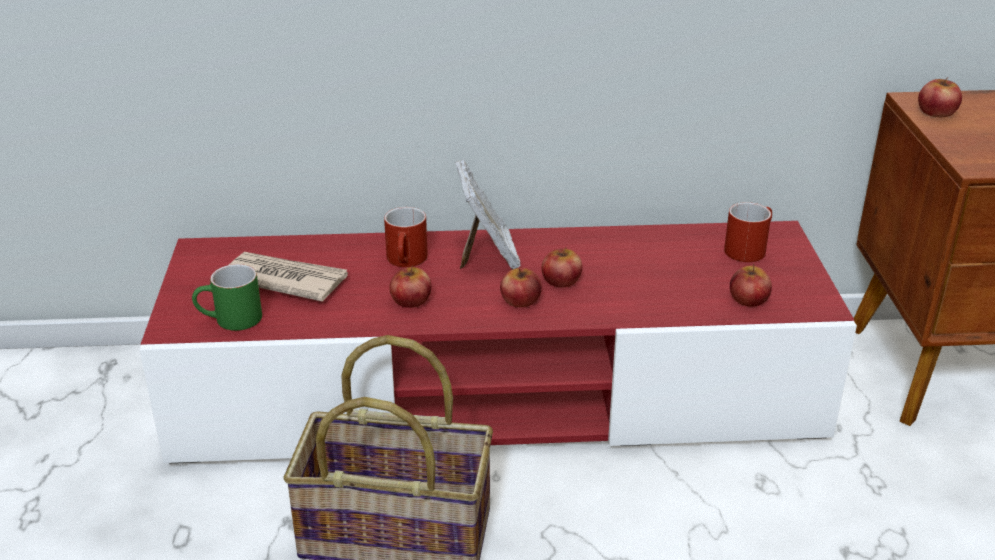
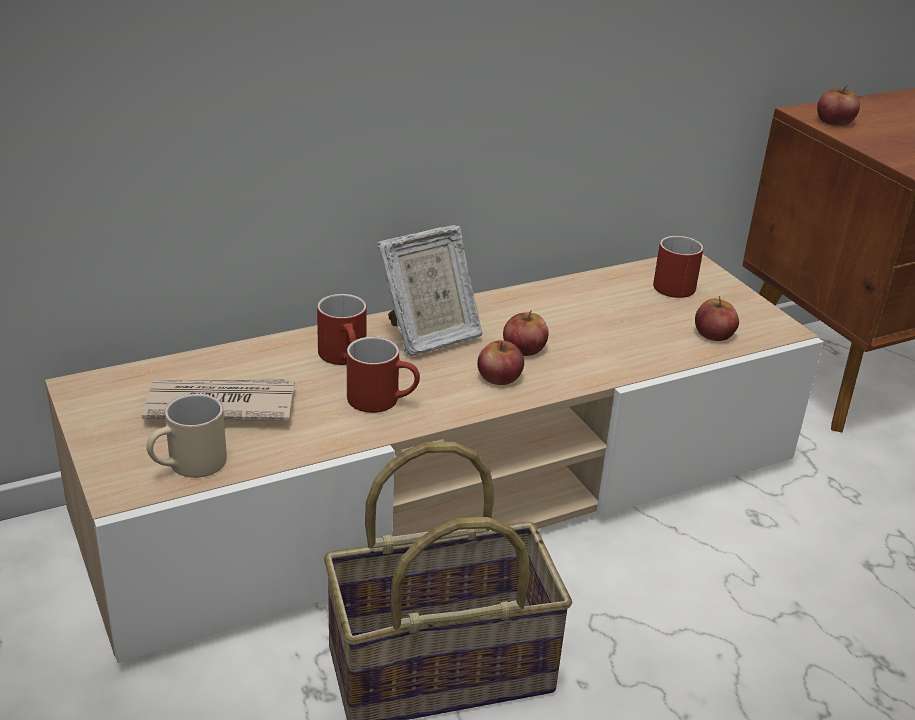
camera: 25 degrees left, 0 degrees up
red tv stand [140,221,857,463] -> beige tv stand [45,254,824,663]
green mug [192,264,262,331] -> beige mug [146,394,227,478]
apple [389,265,431,308] -> red mug [347,337,420,413]
picture frame [455,159,520,269] -> picture frame turned 90 degrees clockwise [377,225,483,356]

